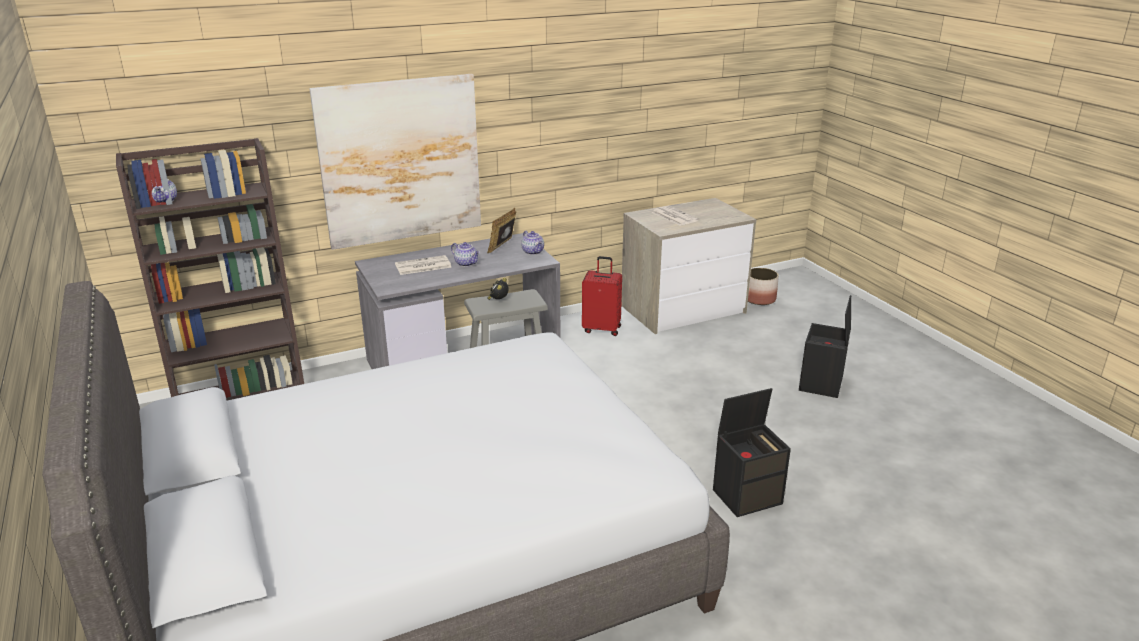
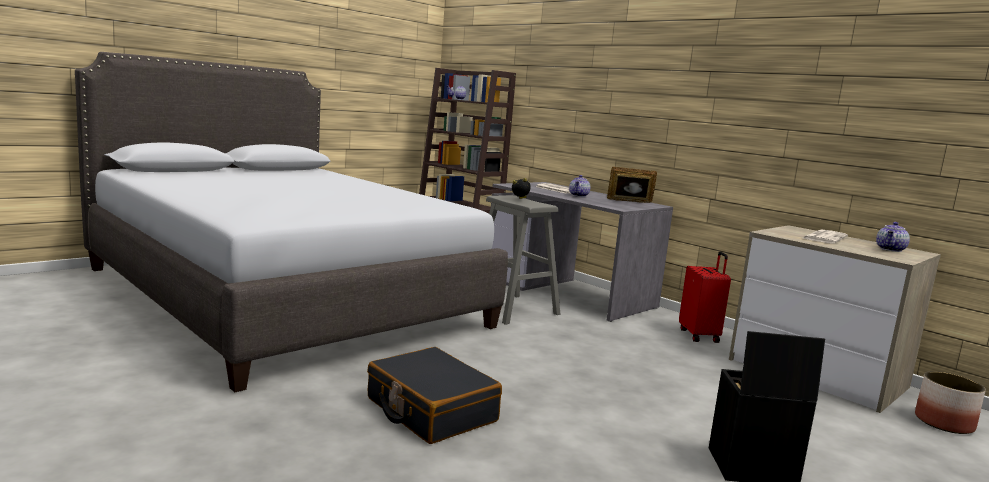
camera: 70 degrees right, 15 degrees down
picture [309,74,481,250] -> none
teapot [521,231,544,255] -> teapot moved to [876,222,910,252]
black storage box [713,388,791,517] -> black suitcase [367,347,502,444]

